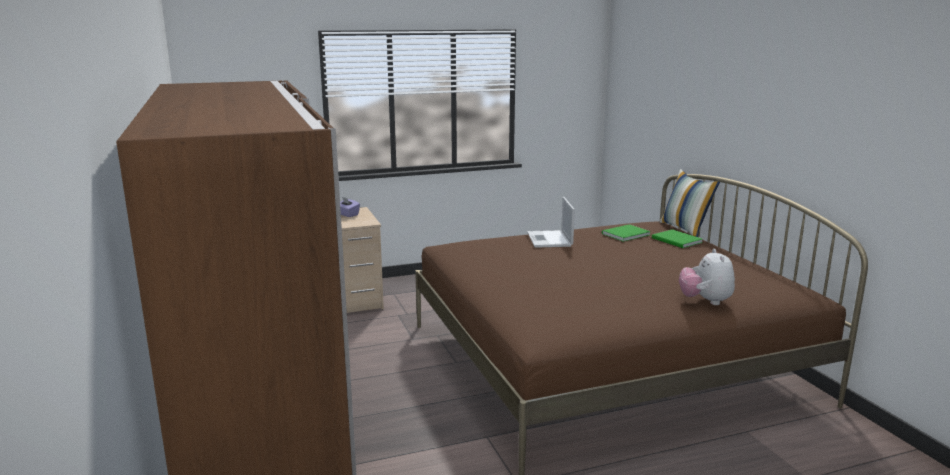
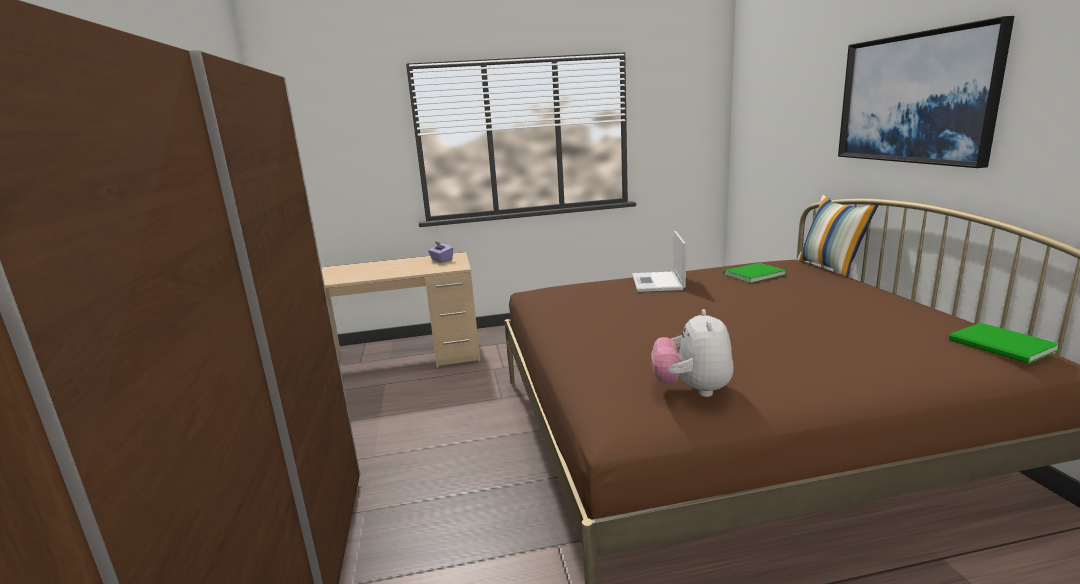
camera: 10 degrees right, 0 degrees up
green book [652,230,703,248] -> green book moved to [949,323,1060,364]
plush toy [679,249,735,305] -> plush toy moved to [651,309,734,397]
none -> picture [838,16,1014,168]

